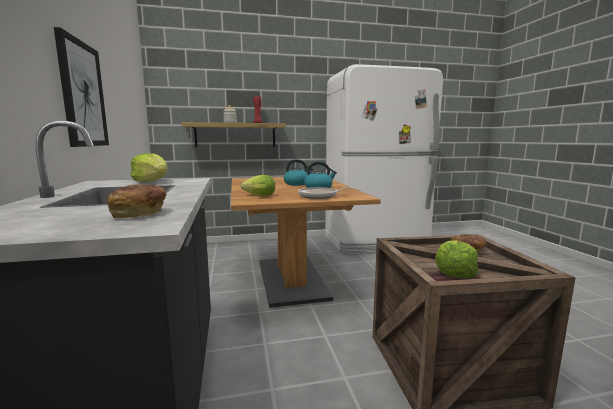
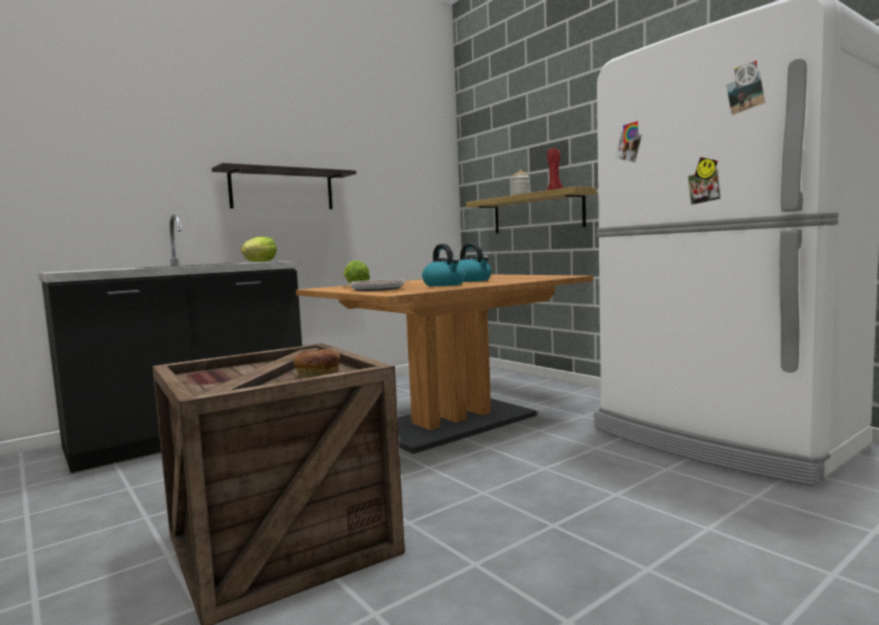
camera: 65 degrees right, 5 degrees down
picture [54,27,109,147] -> shelf [212,163,356,209]
bread [107,184,167,218] -> none
lettuce [435,240,479,278] -> none

